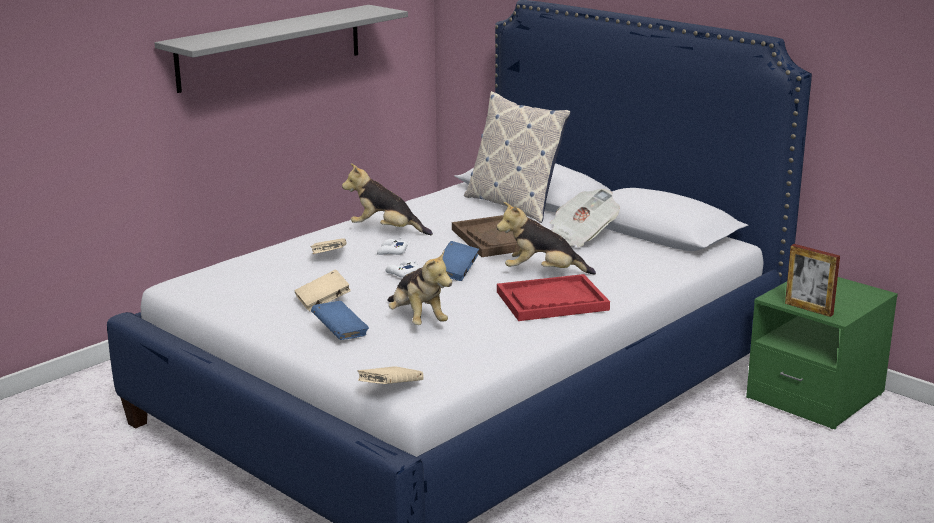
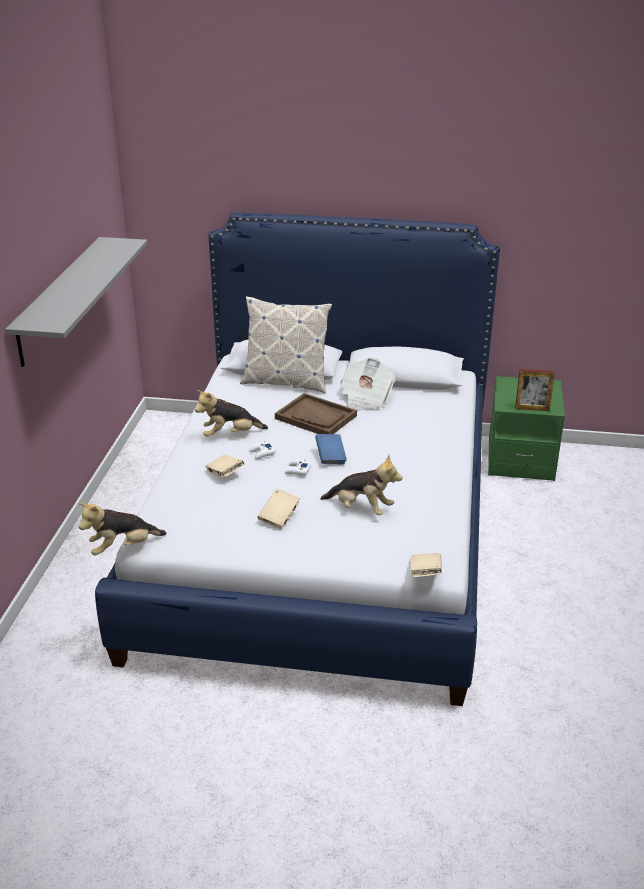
camera: 35 degrees left, 10 degrees up
blue book [311,301,369,340] -> none
plush toy [496,202,596,275] -> plush toy moved to [78,503,166,555]
red tray [497,274,610,321] -> none

